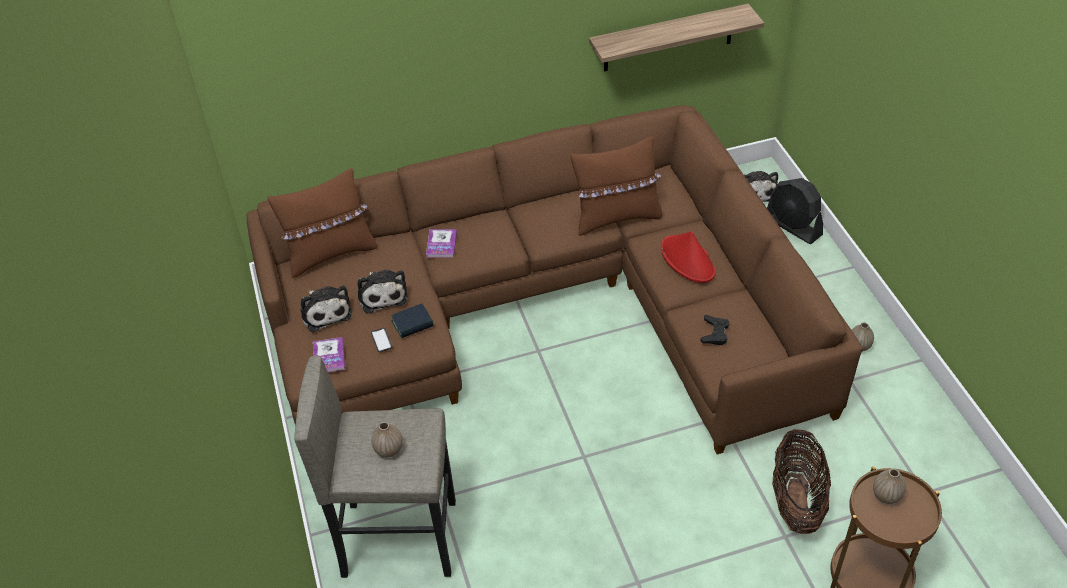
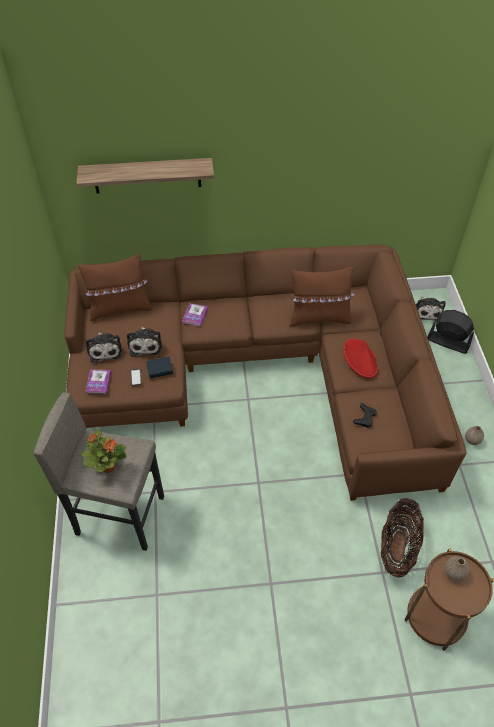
camera: 10 degrees right, 5 degrees up
vase [371,422,403,458] -> potted plant [81,430,127,473]
shelf [589,4,764,71] -> shelf moved to [76,158,214,193]
black fan [767,178,823,244] -> black fan turned 150 degrees clockwise [427,310,474,354]

